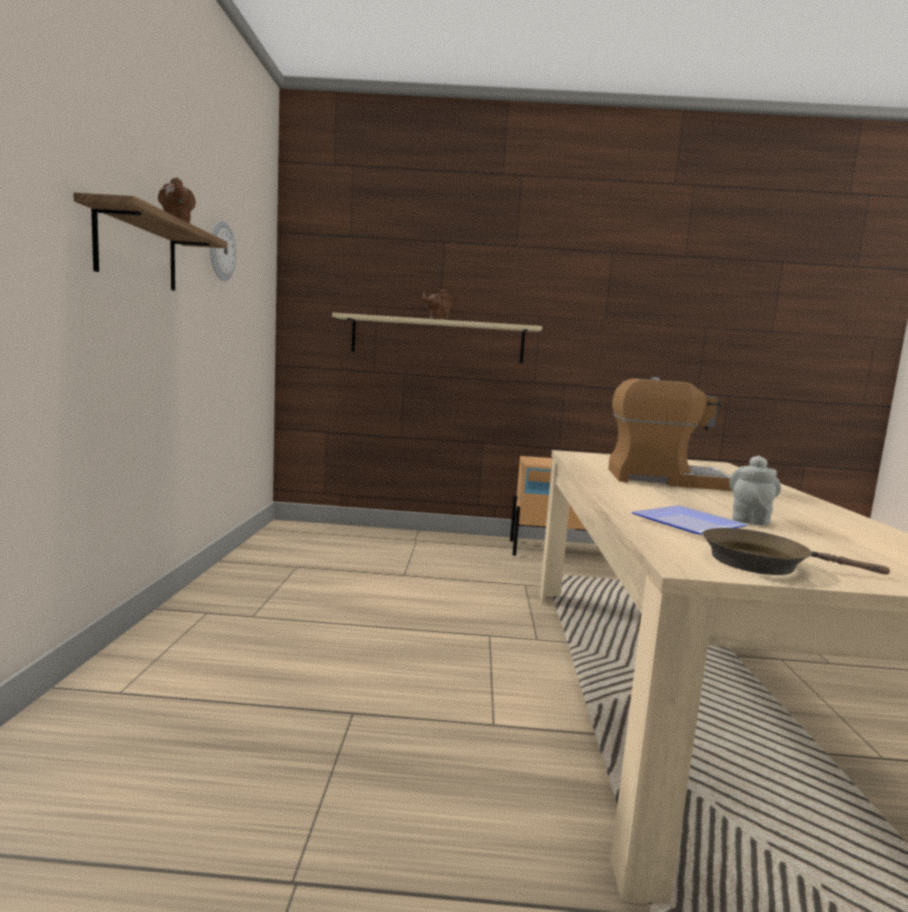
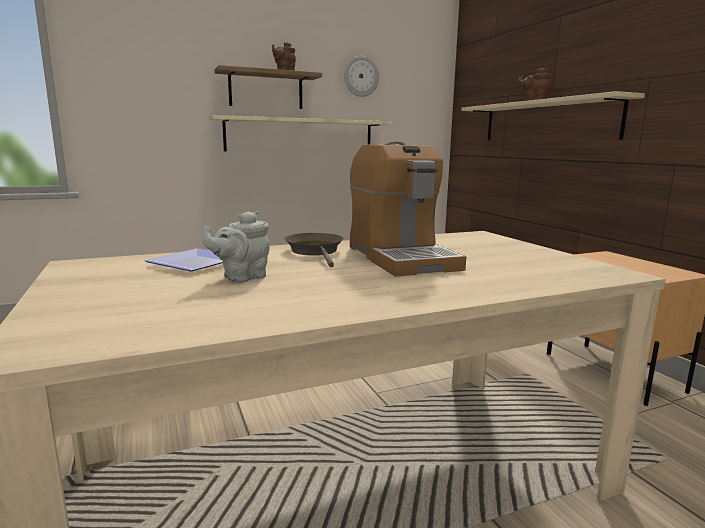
camera: 65 degrees right, 5 degrees up
brown frying pan [702,528,890,575] -> brown frying pan moved to [284,233,344,267]
grey teapot [730,456,781,526] -> grey teapot turned 135 degrees clockwise [202,211,270,283]
none -> beige shelf [209,115,392,151]

